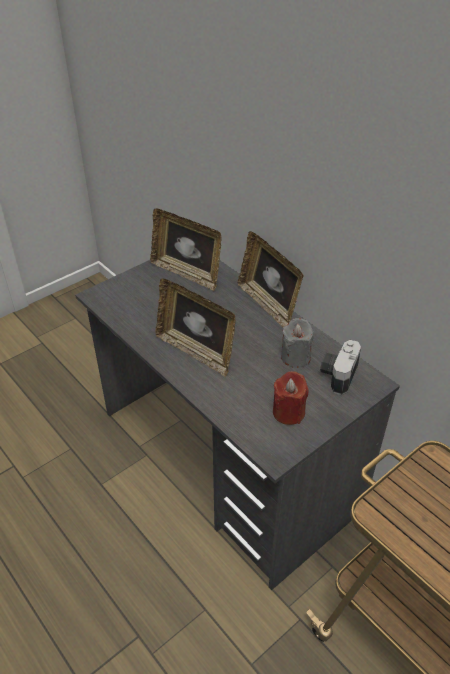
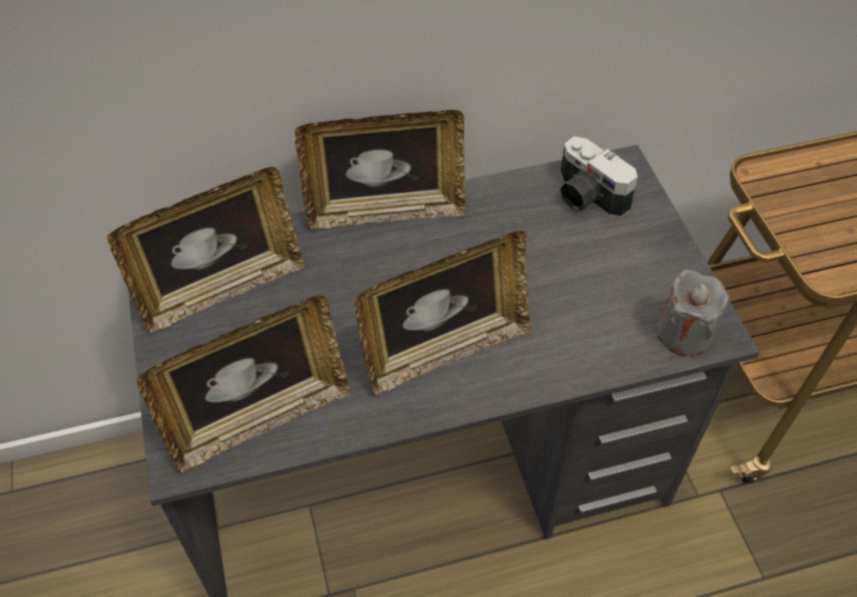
camera: 65 degrees left, 10 degrees up
red candle [273,371,309,425] -> none
grey candle [281,318,314,368] -> grey candle moved to [657,269,729,356]
none -> picture frame [137,295,351,472]

